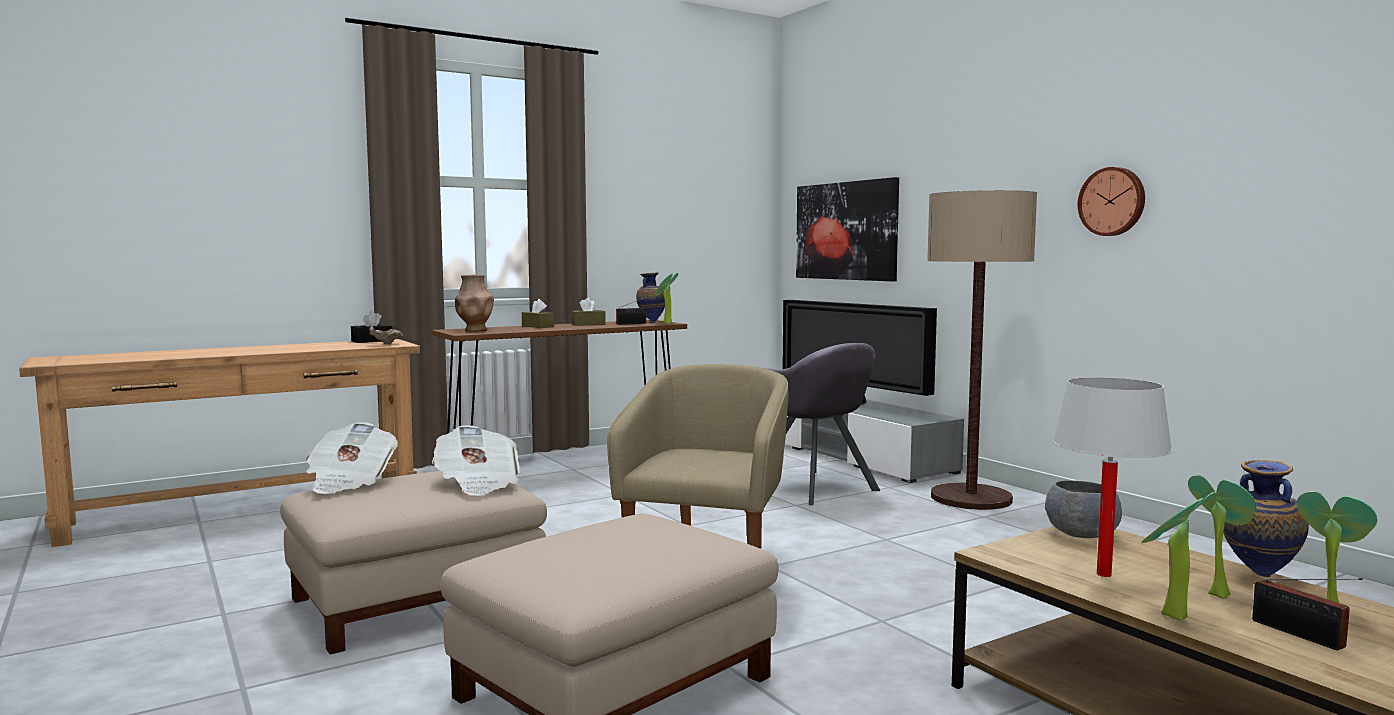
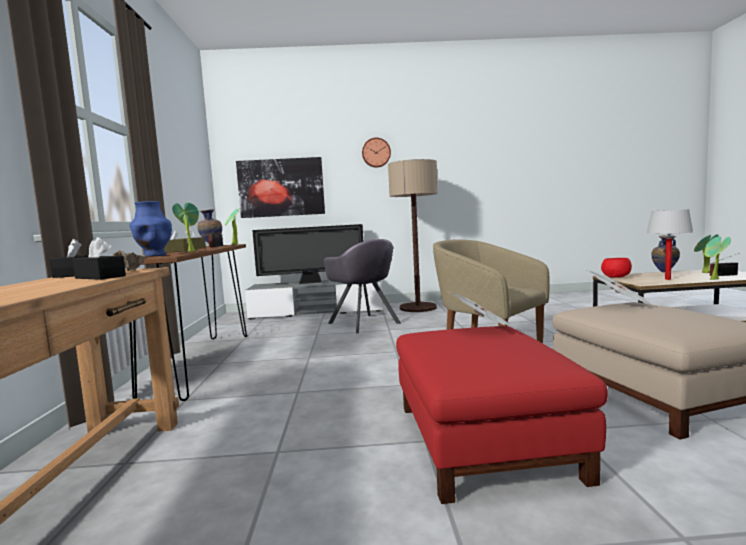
camera: 60 degrees left, 0 degrees up
beige ottoman [280,471,547,655] -> red ottoman [396,326,608,504]
newspaper [306,422,398,494] -> newspaper moved to [587,270,656,307]
brown vase [455,275,494,332] -> blue vase [129,201,172,257]
grey armchair [765,343,881,505] -> grey armchair turned 60 degrees clockwise [324,239,401,333]
grey bowl [1045,480,1122,538] -> red bowl [601,258,632,278]
wall clock [1078,167,1145,236] -> wall clock moved to [362,138,391,168]
potted plant [1188,475,1257,599] -> potted plant moved to [172,202,199,252]
none -> black tissue box [72,237,126,280]

